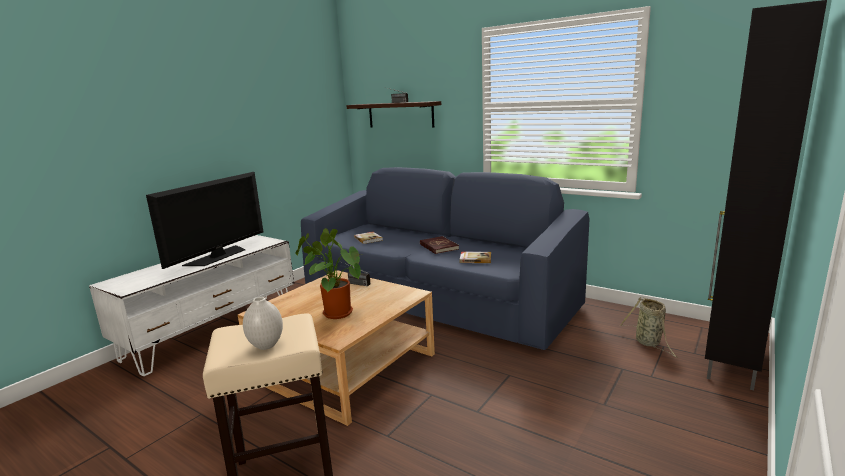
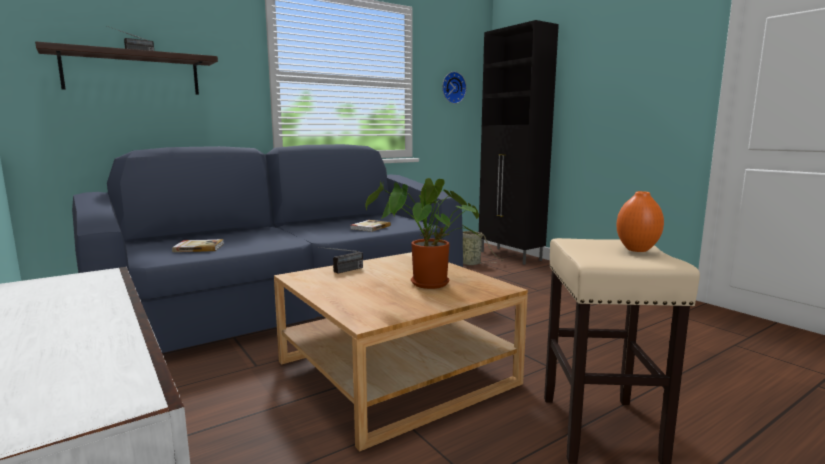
camera: 70 degrees left, 5 degrees down
television [146,172,263,269] -> none
white vase [243,297,283,350] -> orange vase [616,191,664,252]
red book [420,236,459,254] -> none
none -> wall clock [442,72,467,104]

